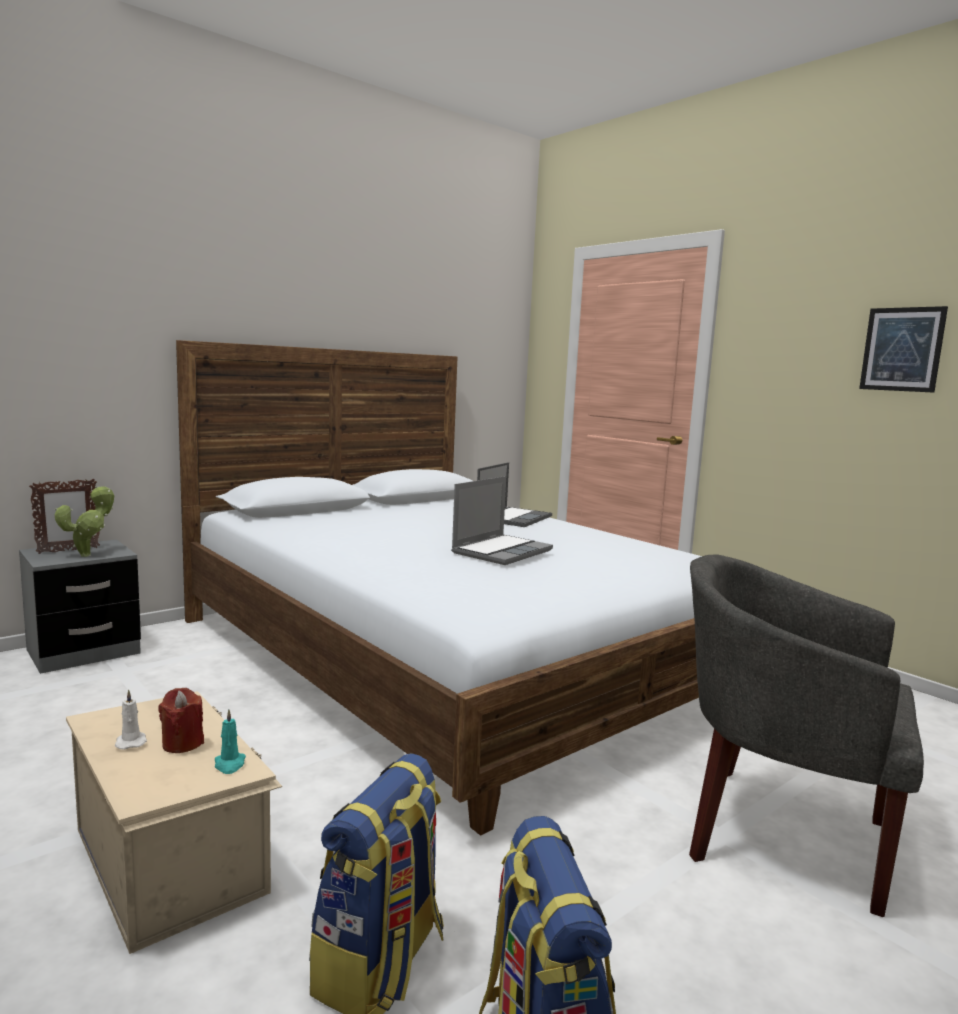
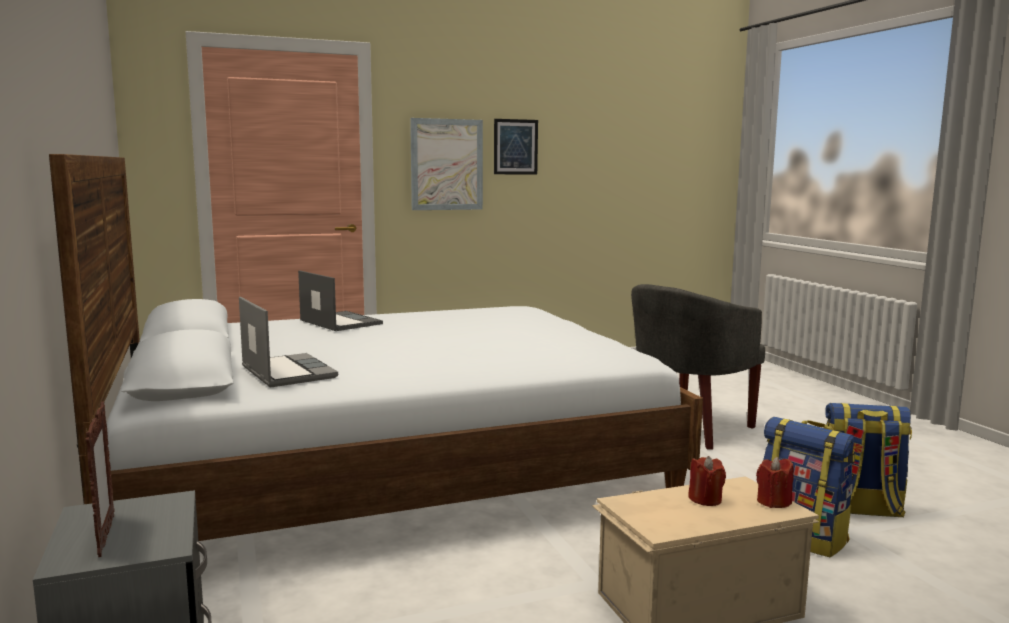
camera: 70 degrees left, 0 degrees up
potted plant [55,485,114,557] -> none
white candle [115,690,147,750] -> none
turquoise candle [215,709,246,774] -> none
laptop [451,476,553,565] -> laptop moved to [239,297,338,388]
none -> picture [410,118,483,210]
none -> red candle [756,457,794,508]

